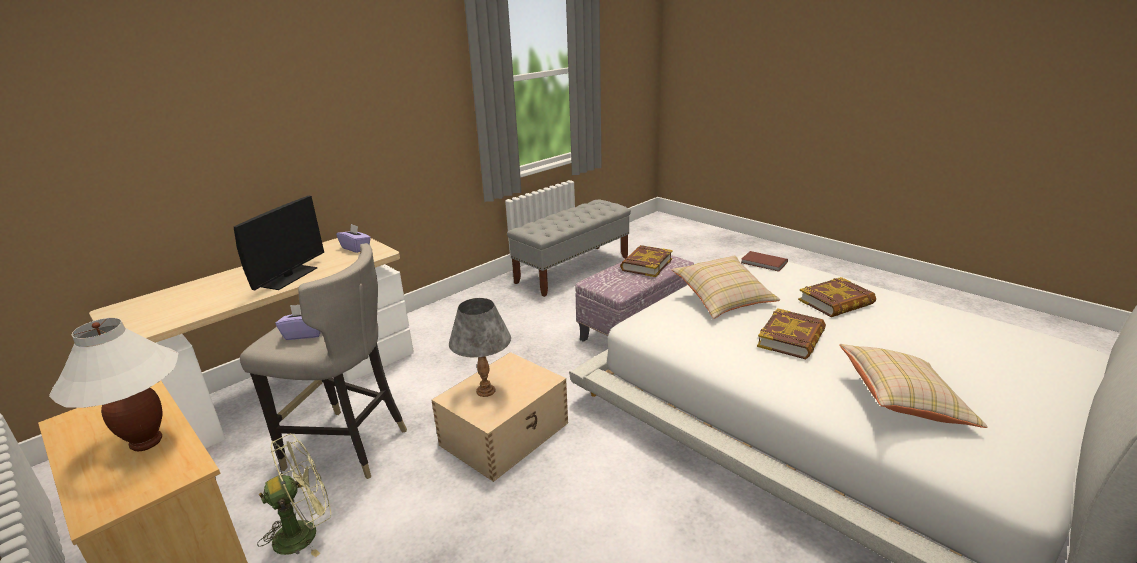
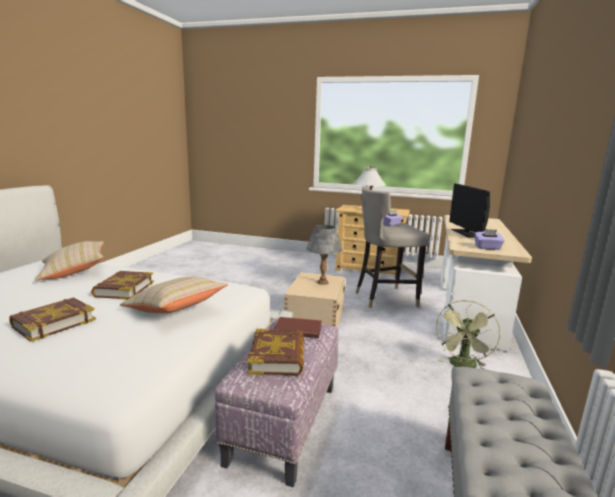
camera: 150 degrees right, 10 degrees down
green fan [257,434,331,557] -> green fan moved to [435,300,501,369]
brown book [741,251,788,272] -> brown book moved to [274,317,322,338]

